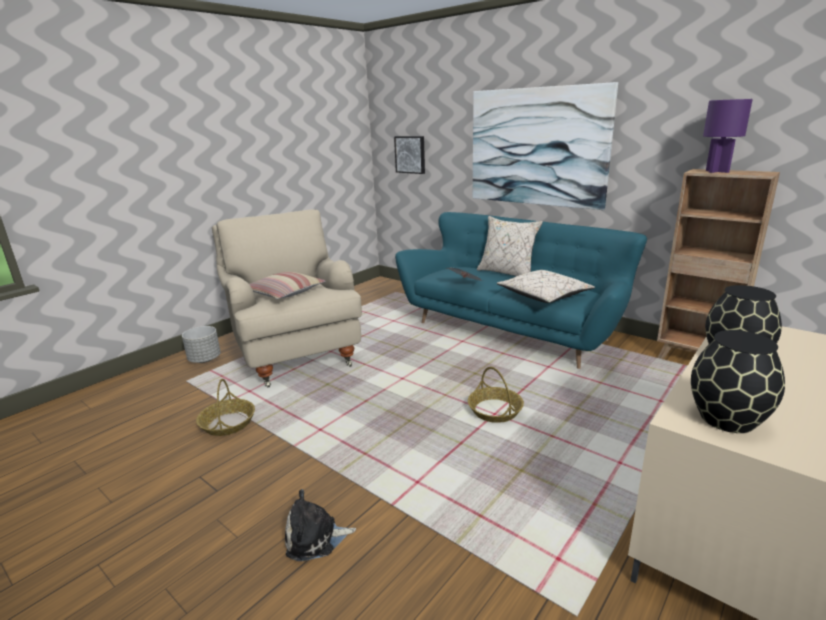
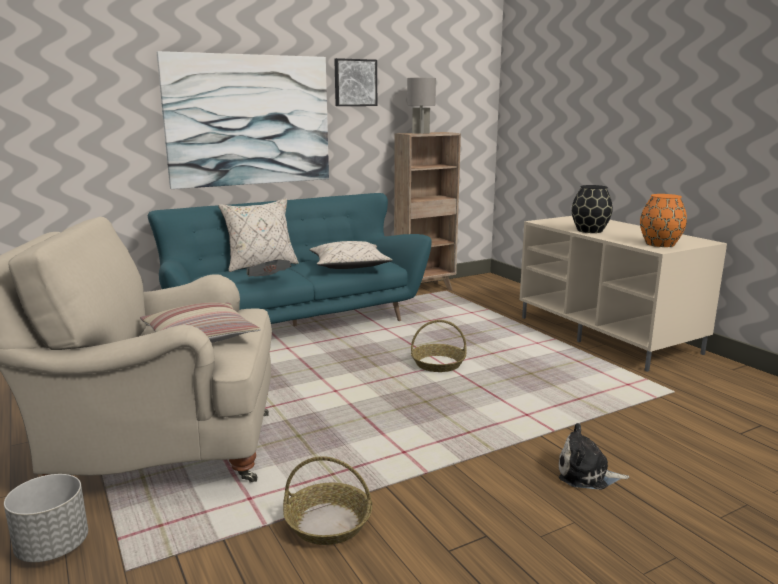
camera: 70 degrees left, 5 degrees down
plush toy [285,489,356,561] -> plush toy turned 90 degrees clockwise [559,423,629,490]
picture [394,136,425,174] -> picture moved to [334,58,377,106]
black vase [691,330,785,433] -> orange vase [640,194,687,247]
purple table lamp [703,99,753,173] -> grey table lamp [407,78,436,134]

